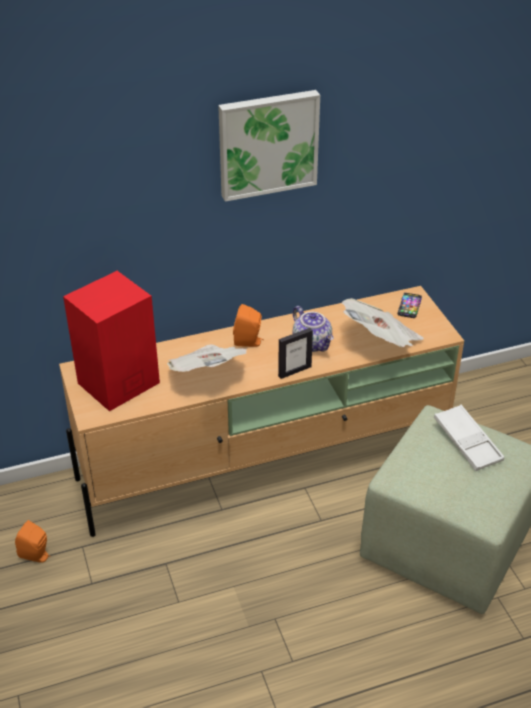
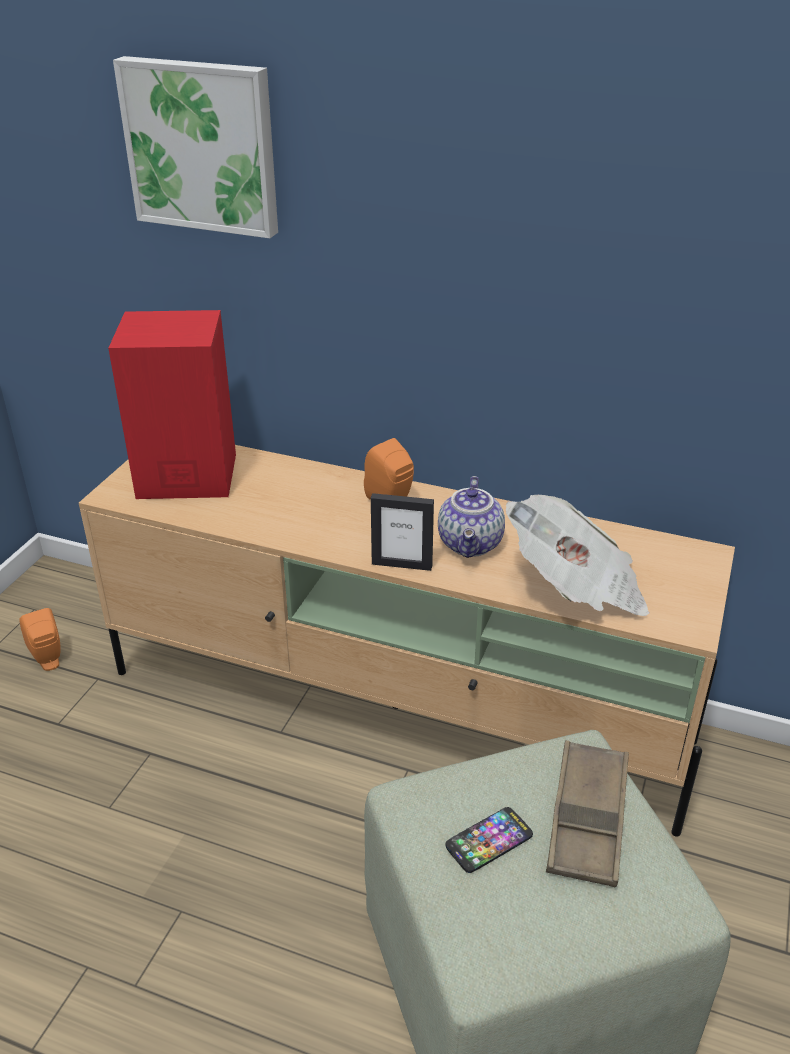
camera: 40 degrees right, 5 degrees down
newspaper [167,344,247,372] -> none
picture [218,90,320,202] -> picture moved to [113,56,278,238]
phone [398,293,422,318] -> phone moved to [445,807,533,873]
white tray [434,405,504,471] -> brown tray [546,740,629,887]

